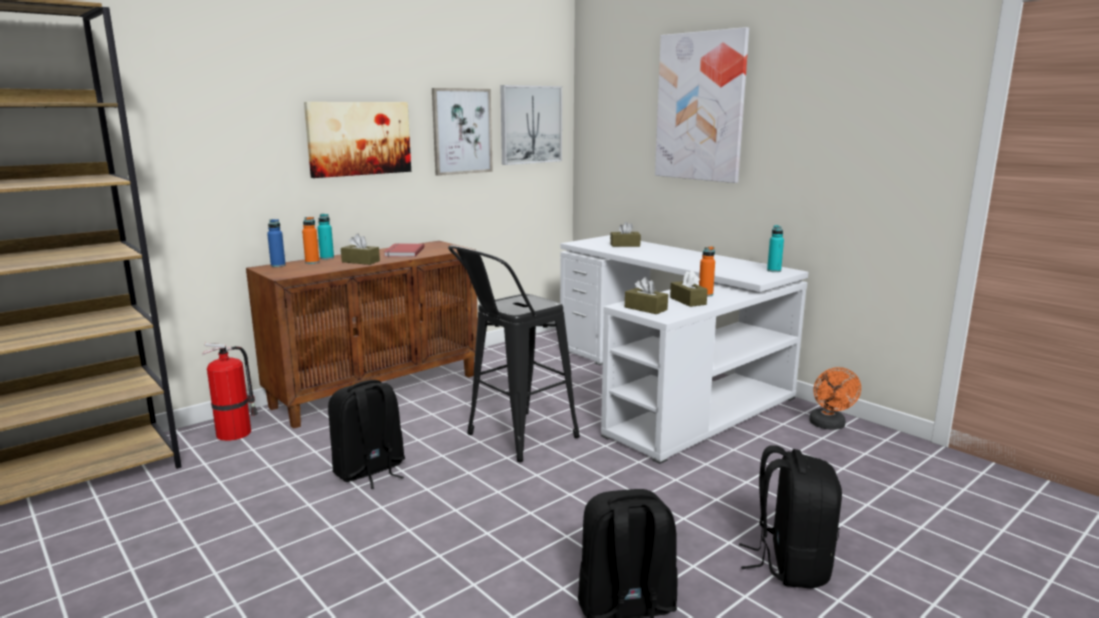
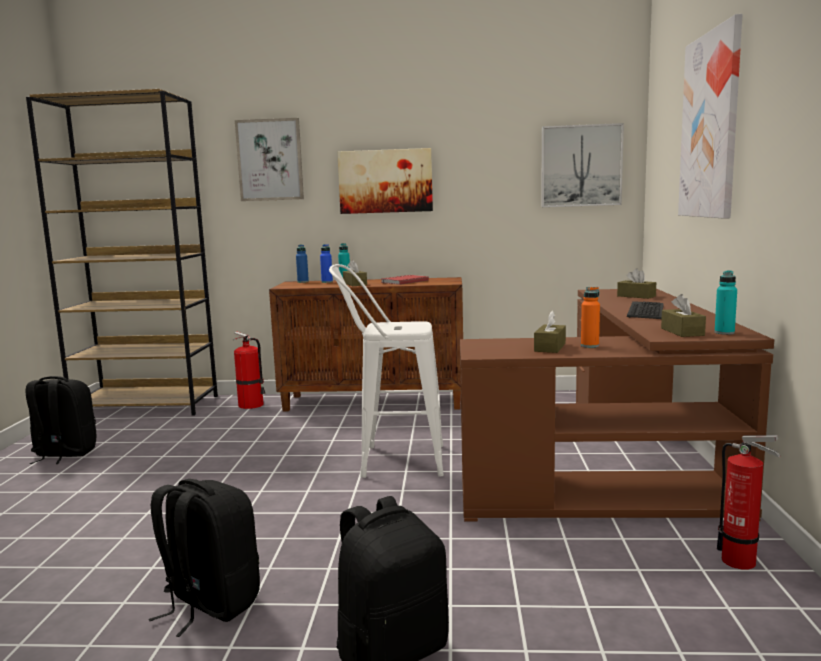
camera: 45 degrees right, 5 degrees down
orange bottle [302,217,319,264] -> blue bottle [320,244,333,283]
black backpack [328,380,406,489] -> black backpack moved to [25,376,96,464]
picture [432,88,493,176] -> picture moved to [235,118,304,201]
black stool [448,245,580,462] -> white stool [329,264,444,478]
white desk [560,235,809,464] -> brown desk [460,289,774,521]
brown tissue box [625,277,668,314] -> brown tissue box moved to [661,294,706,337]
orange fan [809,367,861,430] -> fire extinguisher [717,435,780,570]
none -> keyboard [627,301,664,319]

